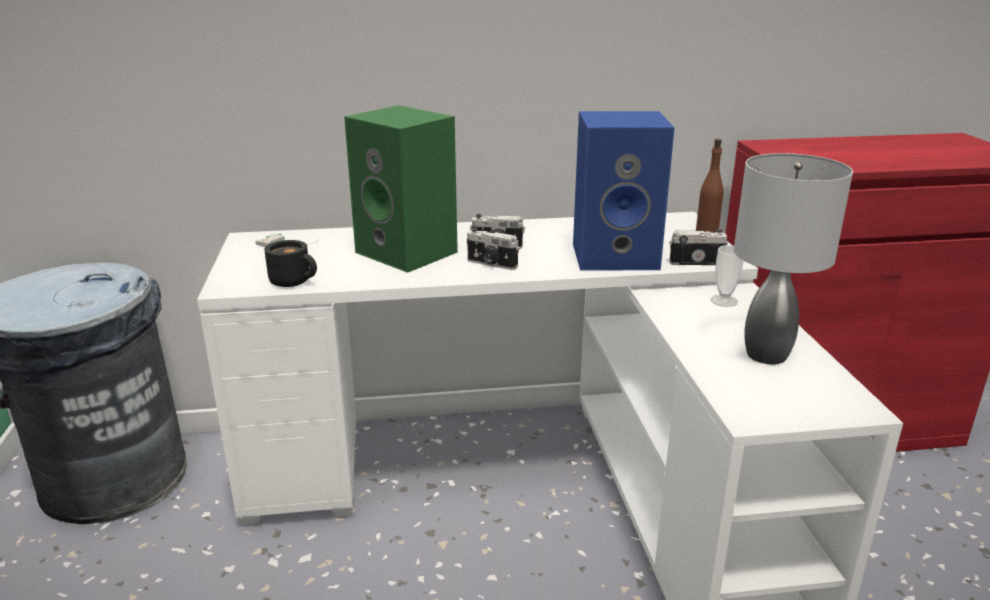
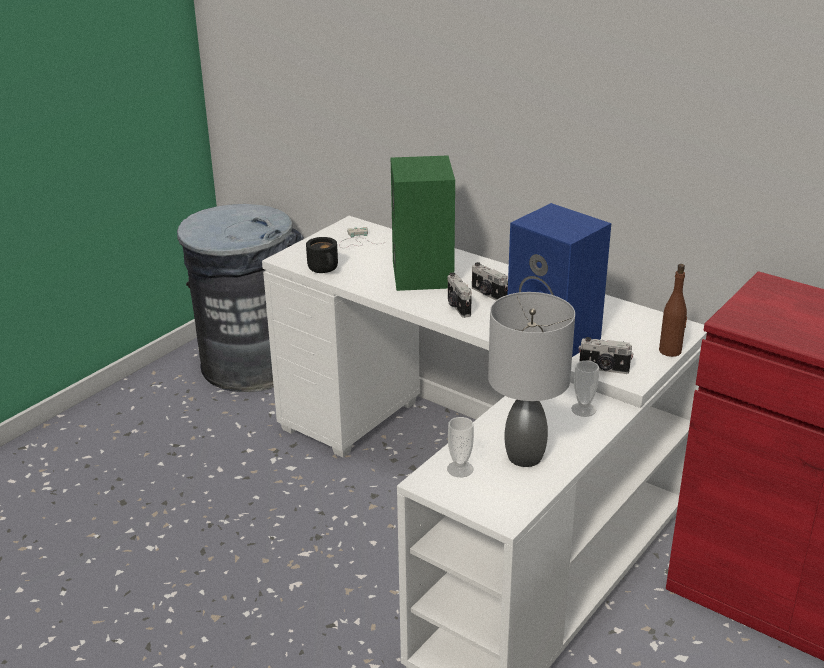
camera: 45 degrees right, 5 degrees up
camera [669,229,728,265] -> camera turned 150 degrees clockwise [579,337,634,374]
none -> cup [447,417,474,477]

